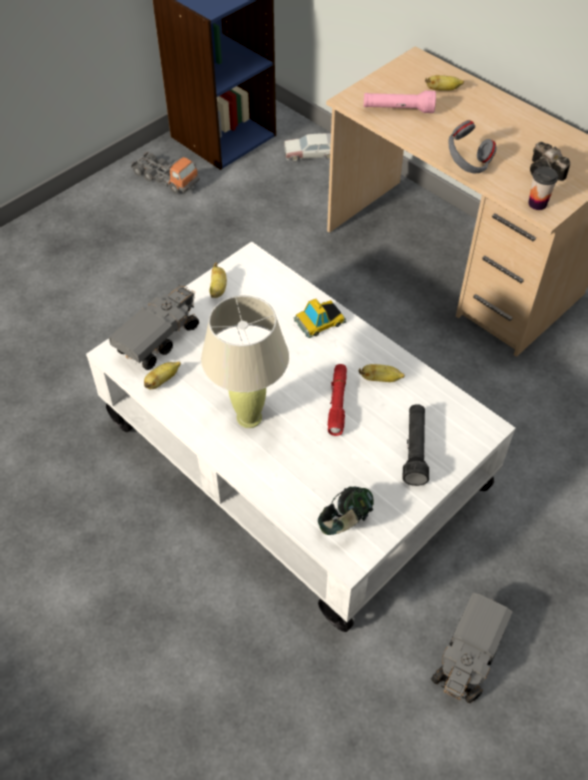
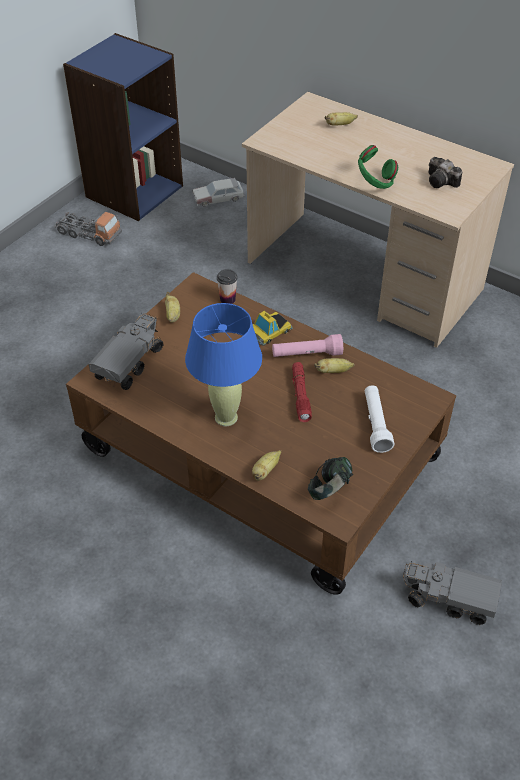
camera: 10 degrees left, 5 degrees down
white coffee table [86,241,516,632] -> brown coffee table [66,272,456,595]
banana [144,362,181,390] -> banana moved to [252,450,281,481]
beige table lamp [201,295,289,428] -> blue table lamp [185,303,262,426]
pink flashlight [364,90,436,113] -> pink flashlight moved to [272,334,343,357]
black flashlight [402,404,429,486] -> white flashlight [365,385,394,453]
toy truck [431,593,513,703] -> toy truck turned 90 degrees clockwise [403,561,502,625]
grey headphones [449,120,497,174] -> green headphones [358,145,398,189]
cup [528,166,558,210] -> cup moved to [217,269,238,304]

